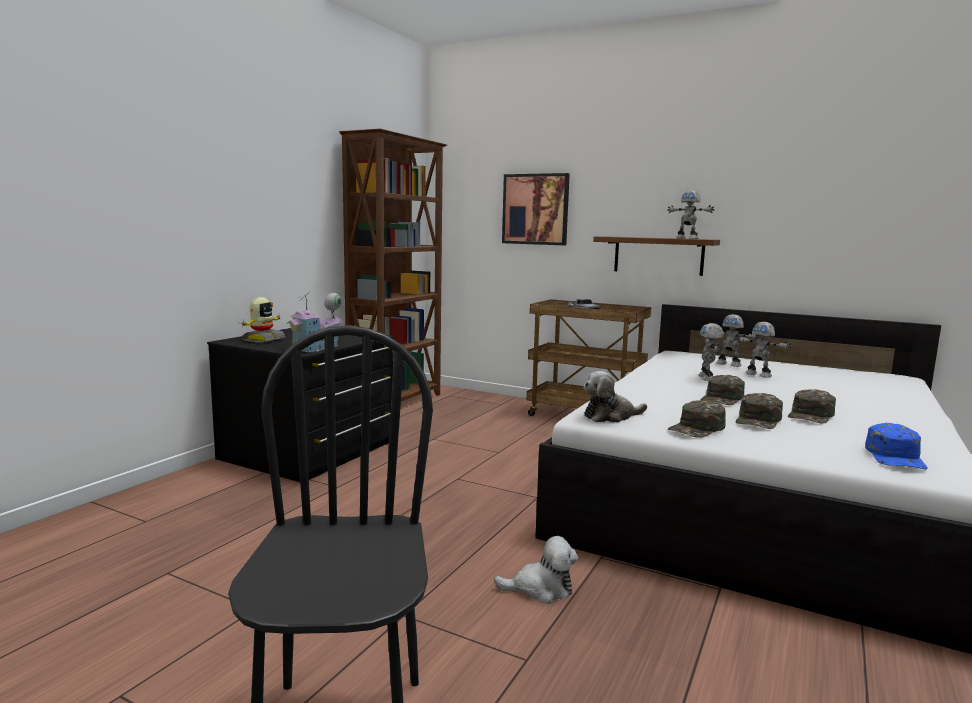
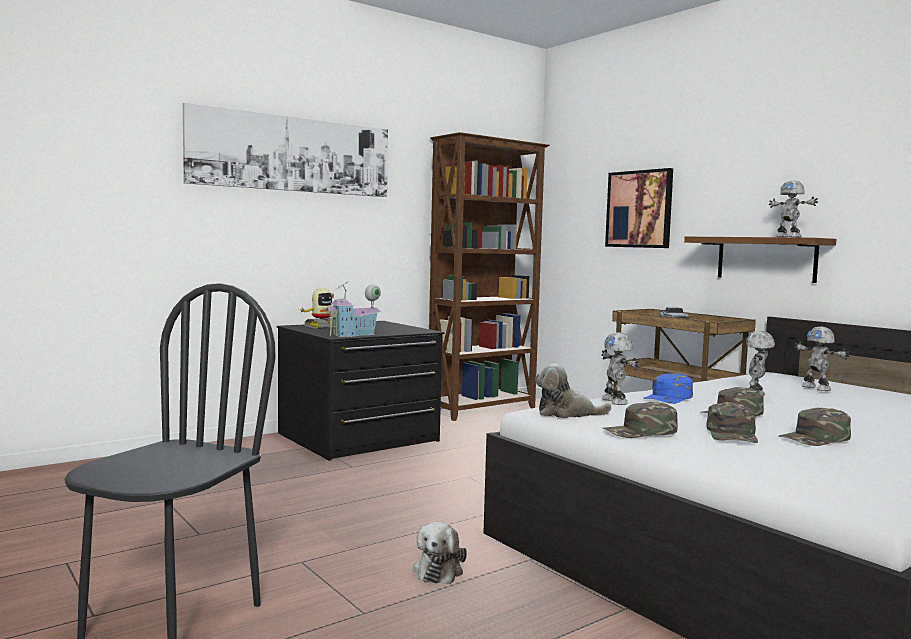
camera: 25 degrees right, 5 degrees down
plush toy [494,536,579,604] -> plush toy turned 75 degrees clockwise [413,522,467,584]
green cap [735,393,783,429] -> green cap turned 45 degrees counterclockwise [706,402,758,443]
toy robot [737,322,791,378] -> toy robot moved to [601,332,639,405]
blue cap [865,423,928,470] -> blue cap moved to [643,373,693,404]
none -> picture [183,102,388,197]

